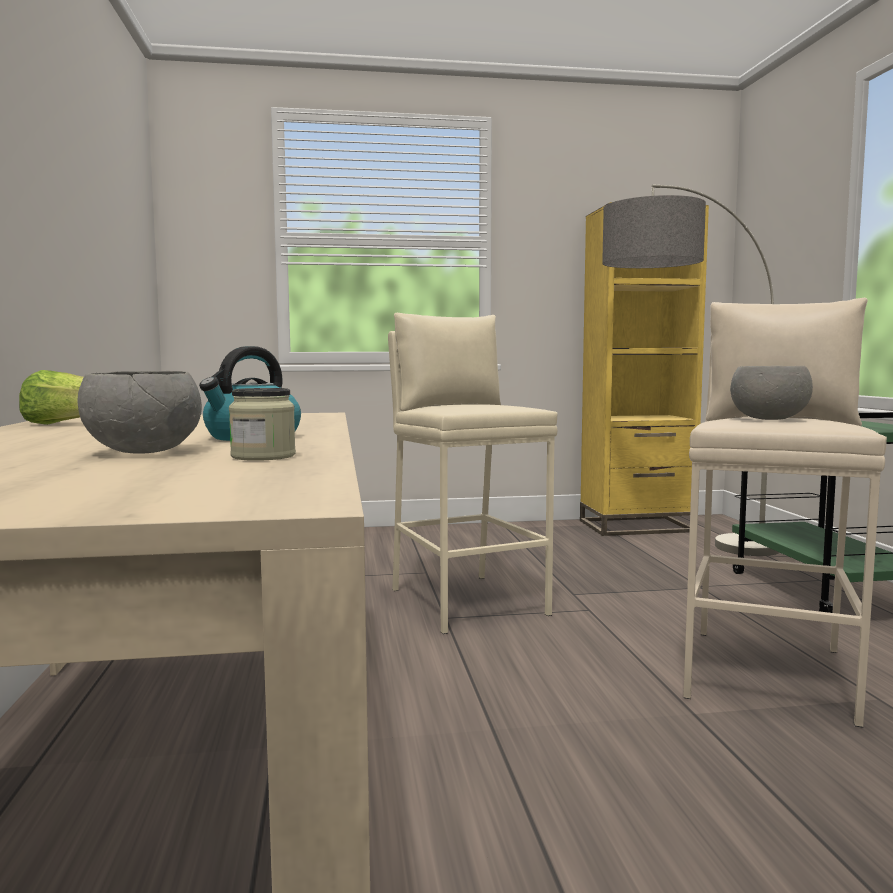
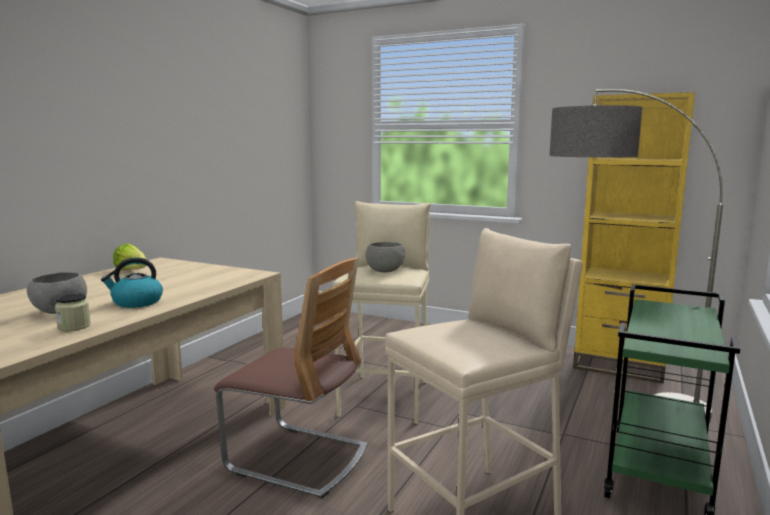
camera: 35 degrees right, 5 degrees up
grey bowl [730,366,813,420] -> grey bowl moved to [365,242,405,272]
none -> chair [214,258,368,499]

